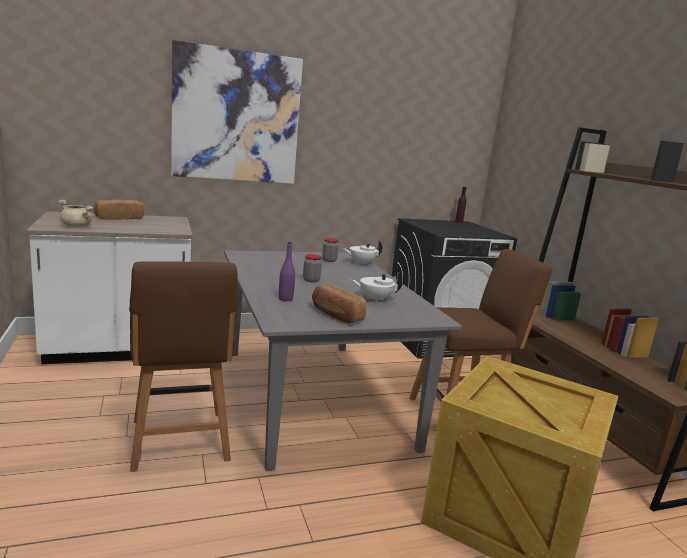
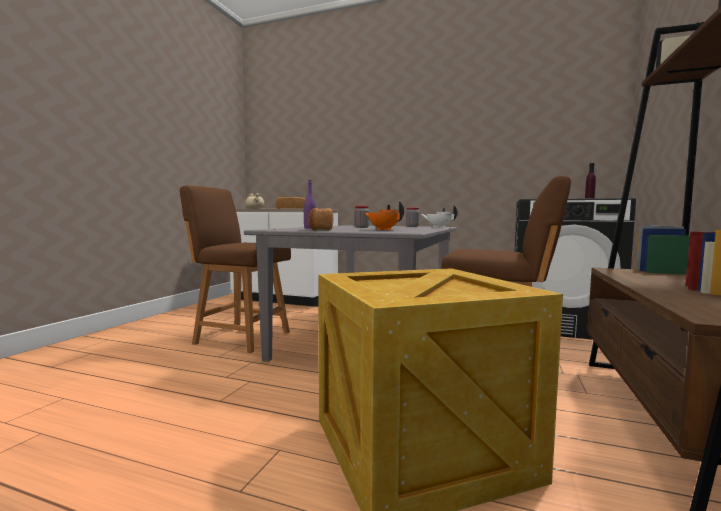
camera: 40 degrees right, 10 degrees down
brown chair [129,261,238,472] -> brown chair turned 90 degrees clockwise [180,186,291,353]
picture [171,40,303,184] -> none
white teapot [350,272,403,302] -> orange teapot [365,201,404,230]

